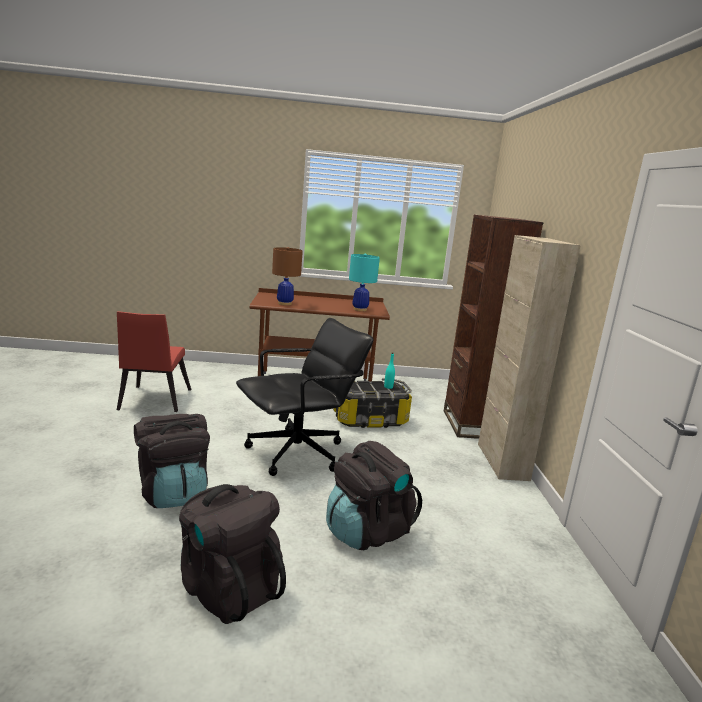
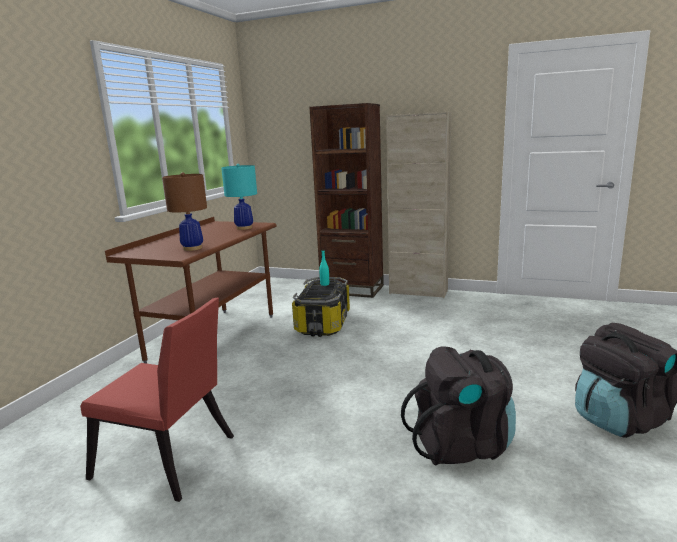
camera: 65 degrees left, 0 degrees up
black office chair [236,318,374,476] -> none
black backpack [326,441,422,550] -> none

